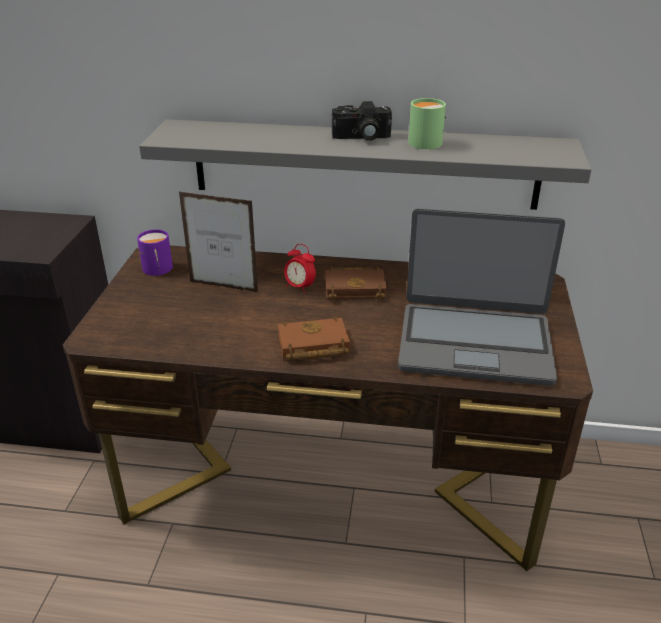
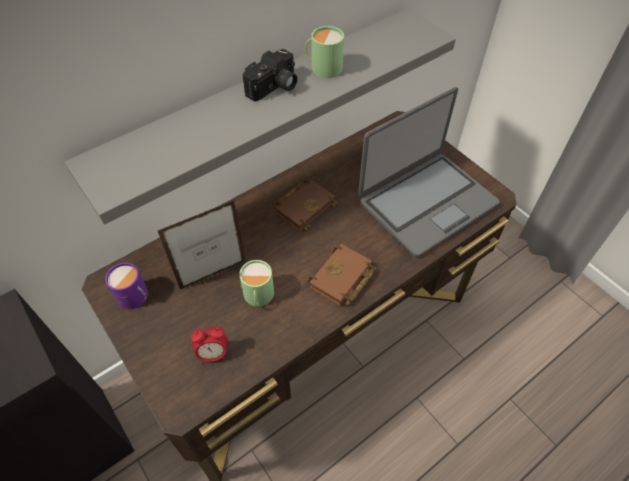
camera: 45 degrees left, 20 degrees up
alarm clock [284,244,316,293] -> alarm clock moved to [191,326,228,364]
none -> green mug [239,260,274,307]

